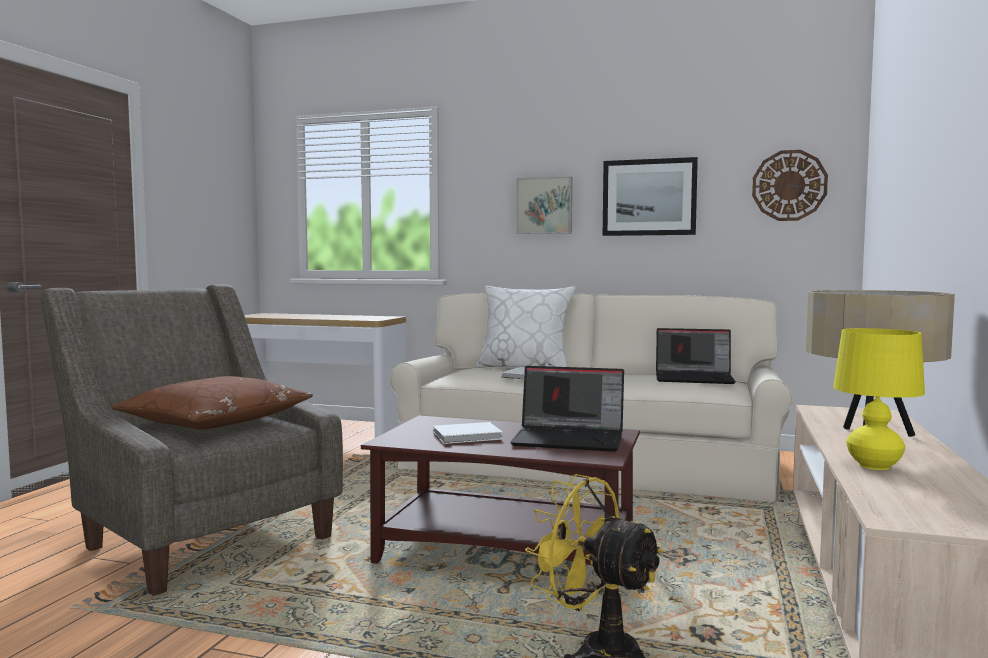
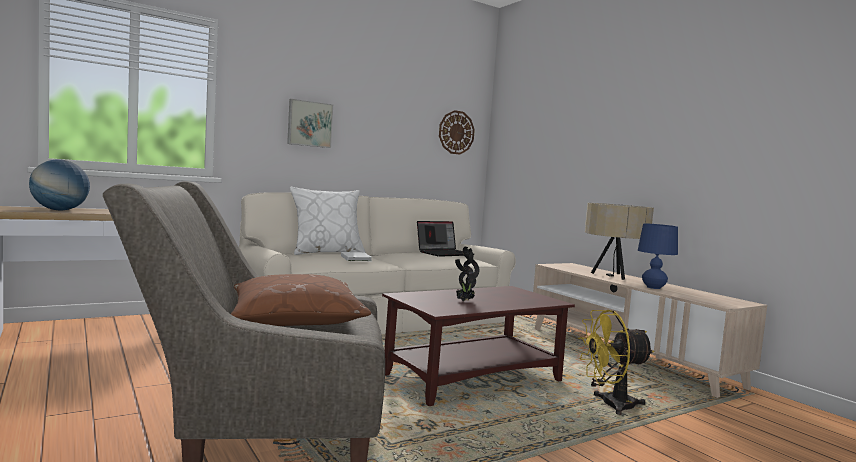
camera: 50 degrees left, 0 degrees up
white book [433,422,503,444] -> potted plant [455,246,480,301]
laptop [510,366,624,452] -> none
picture [603,157,698,236] -> none
yellow table lamp [833,328,925,470] -> blue table lamp [638,223,678,289]
none -> globe [29,159,90,210]

